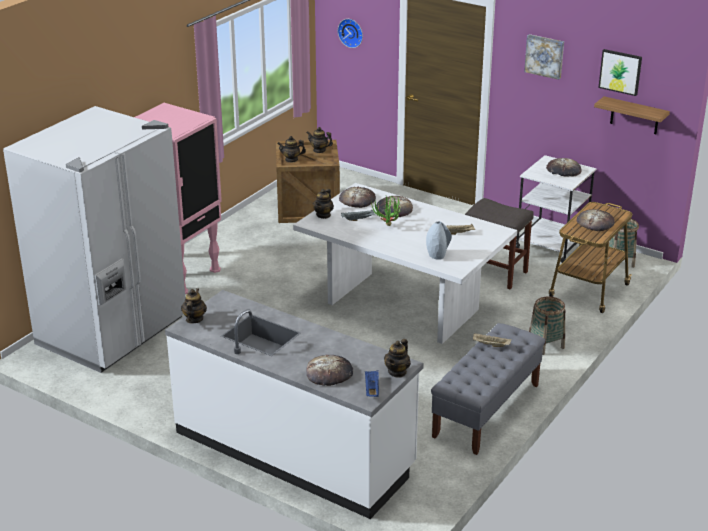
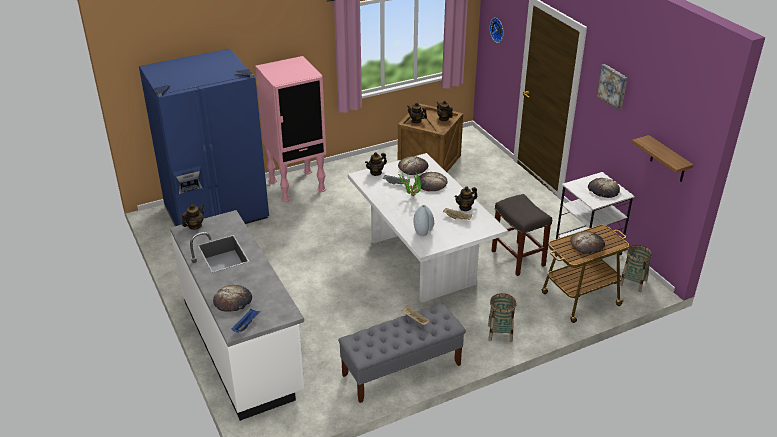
camera: 30 degrees right, 5 degrees up
white fridge [3,106,185,373] -> blue fridge [139,49,269,226]
teapot [384,339,411,378] -> teapot moved to [455,186,477,211]
picture [598,49,642,96] -> none

